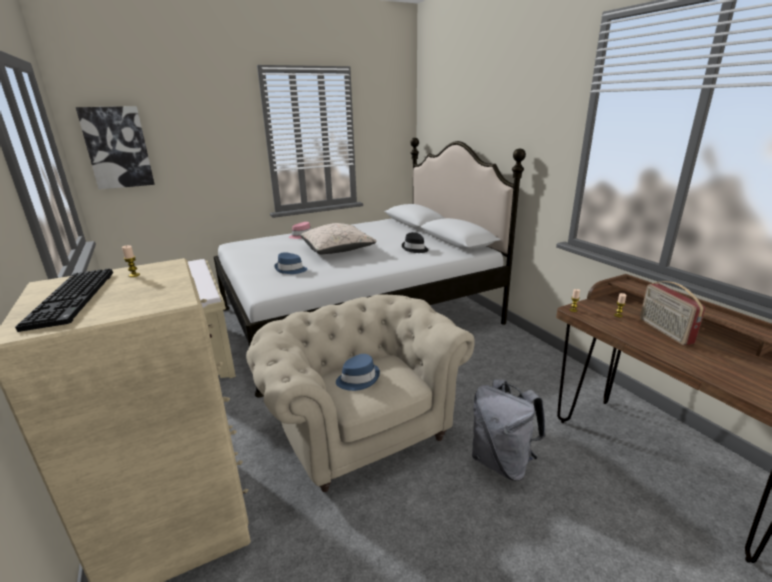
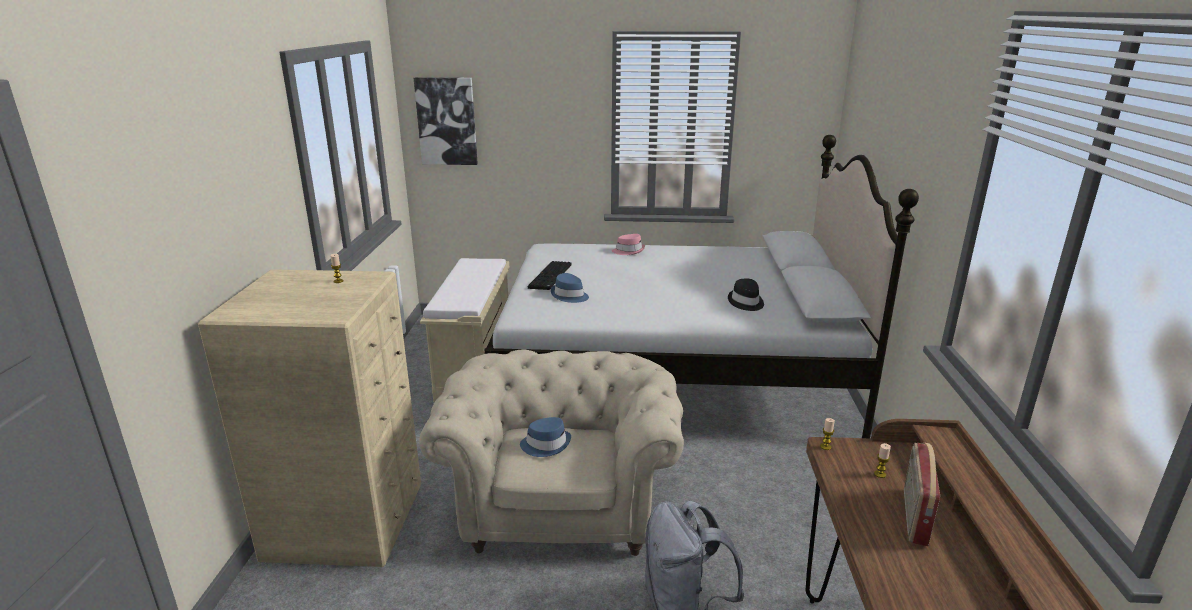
camera: 30 degrees right, 0 degrees up
keyboard [15,268,113,332] -> keyboard moved to [528,261,572,290]
beige pillow [301,223,377,254] -> none

